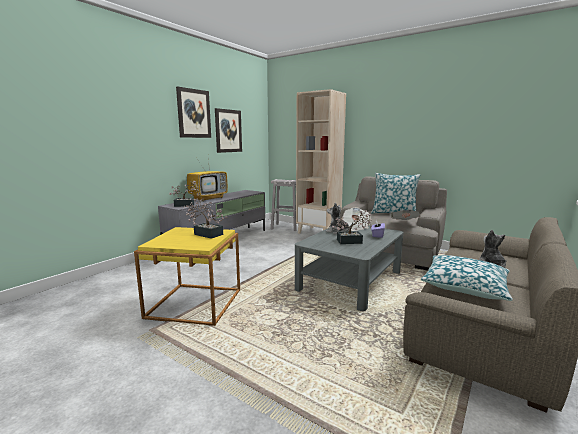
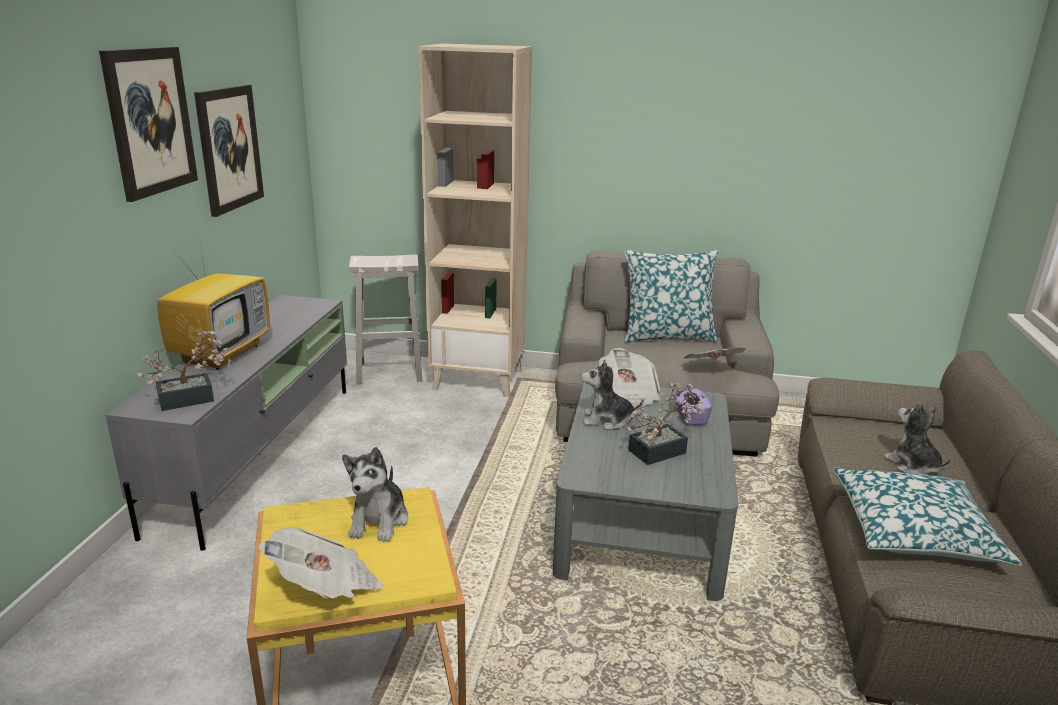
camera: 25 degrees left, 10 degrees up
potted plant [184,198,228,239] -> plush toy [342,447,408,542]
none -> newspaper [258,527,383,599]

